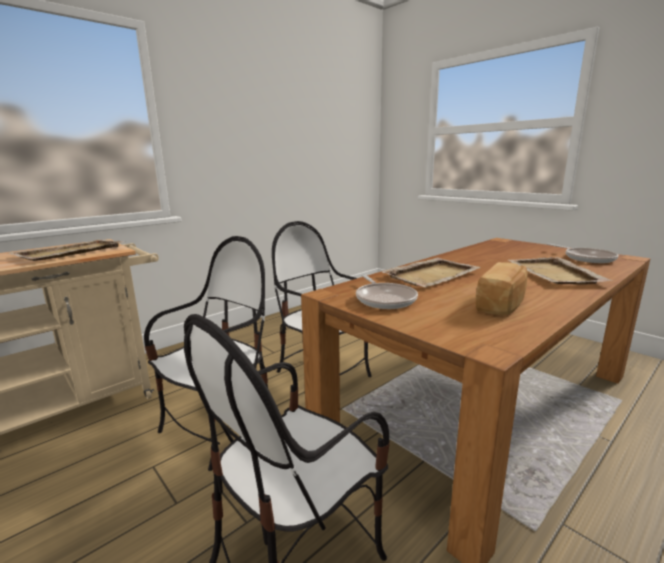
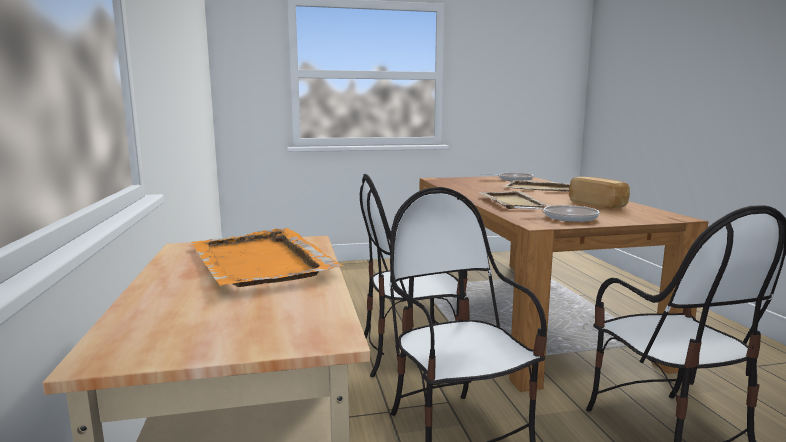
camera: 60 degrees left, 5 degrees down
beige tray [9,239,123,261] -> orange tray [191,228,343,287]

